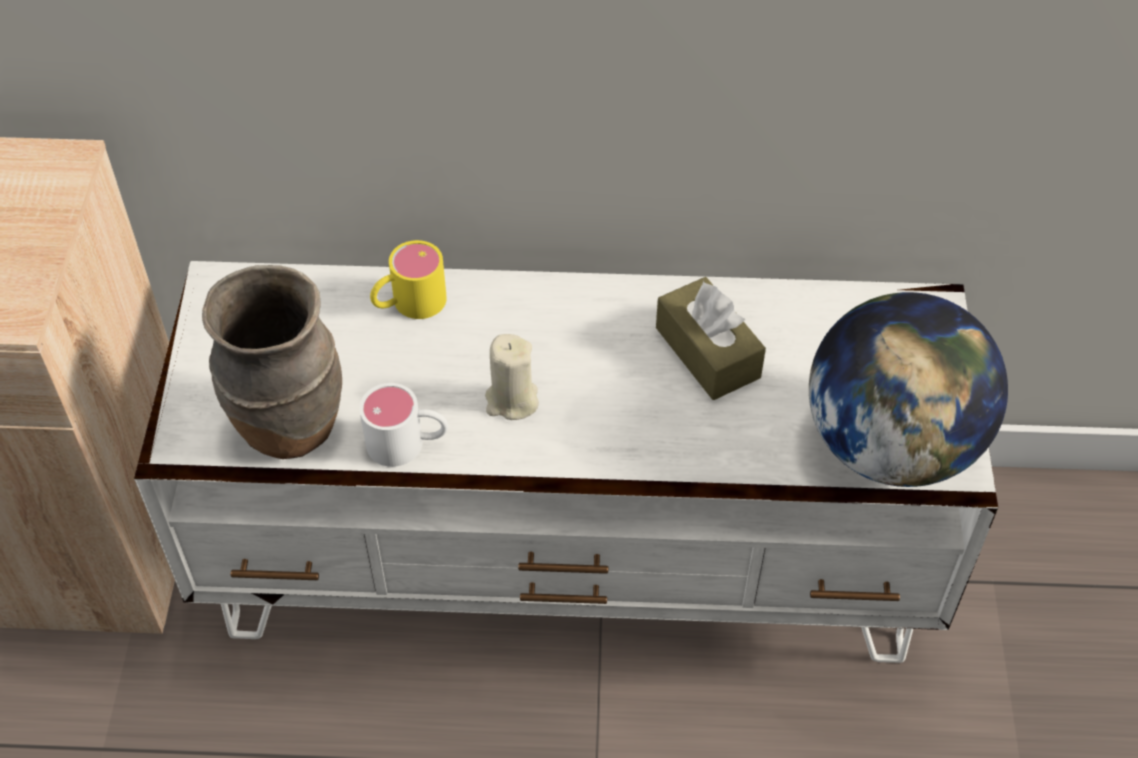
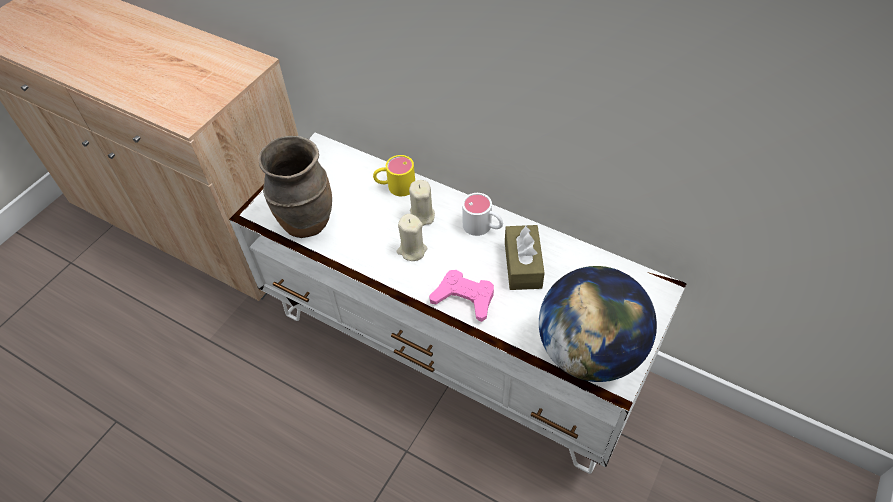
camera: 30 degrees right, 0 degrees up
white mug [359,383,448,467] -> white mug moved to [462,193,503,236]
none -> beige candle [409,180,435,226]
none -> pink game controller [429,270,494,322]

